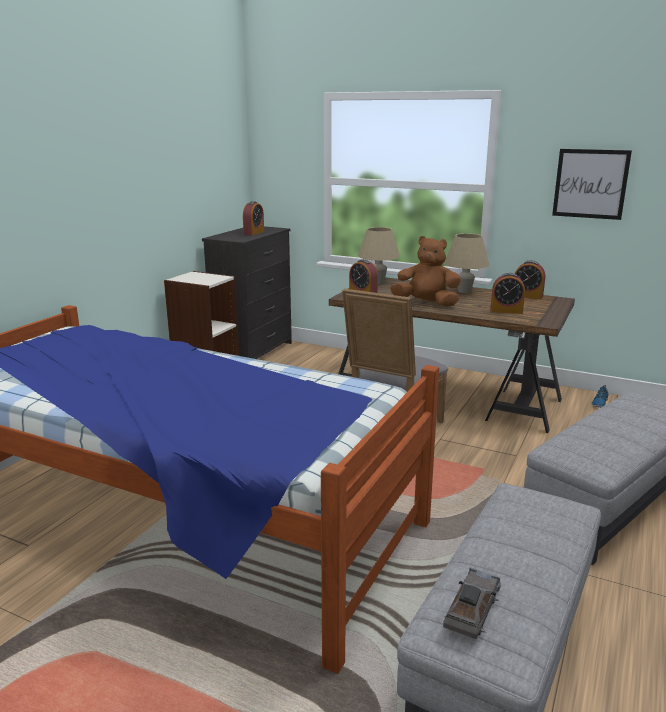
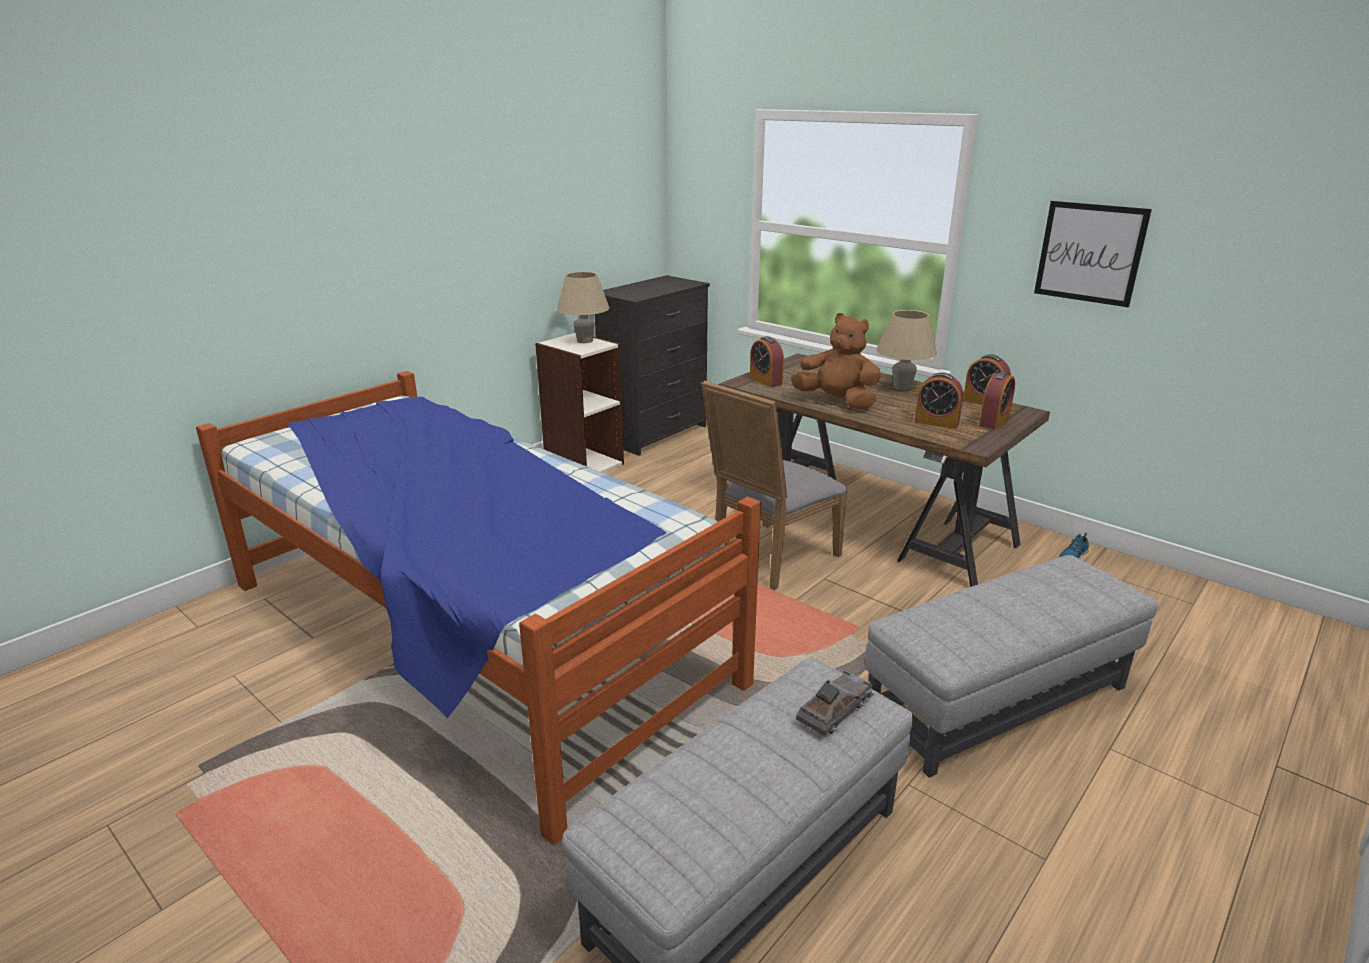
camera: 15 degrees right, 5 degrees up
alarm clock [243,201,264,235] -> alarm clock moved to [979,372,1015,430]
beige table lamp [358,227,400,284] -> beige table lamp moved to [557,272,610,343]
grey toy car [443,568,501,639] -> grey toy car moved to [796,670,874,735]

